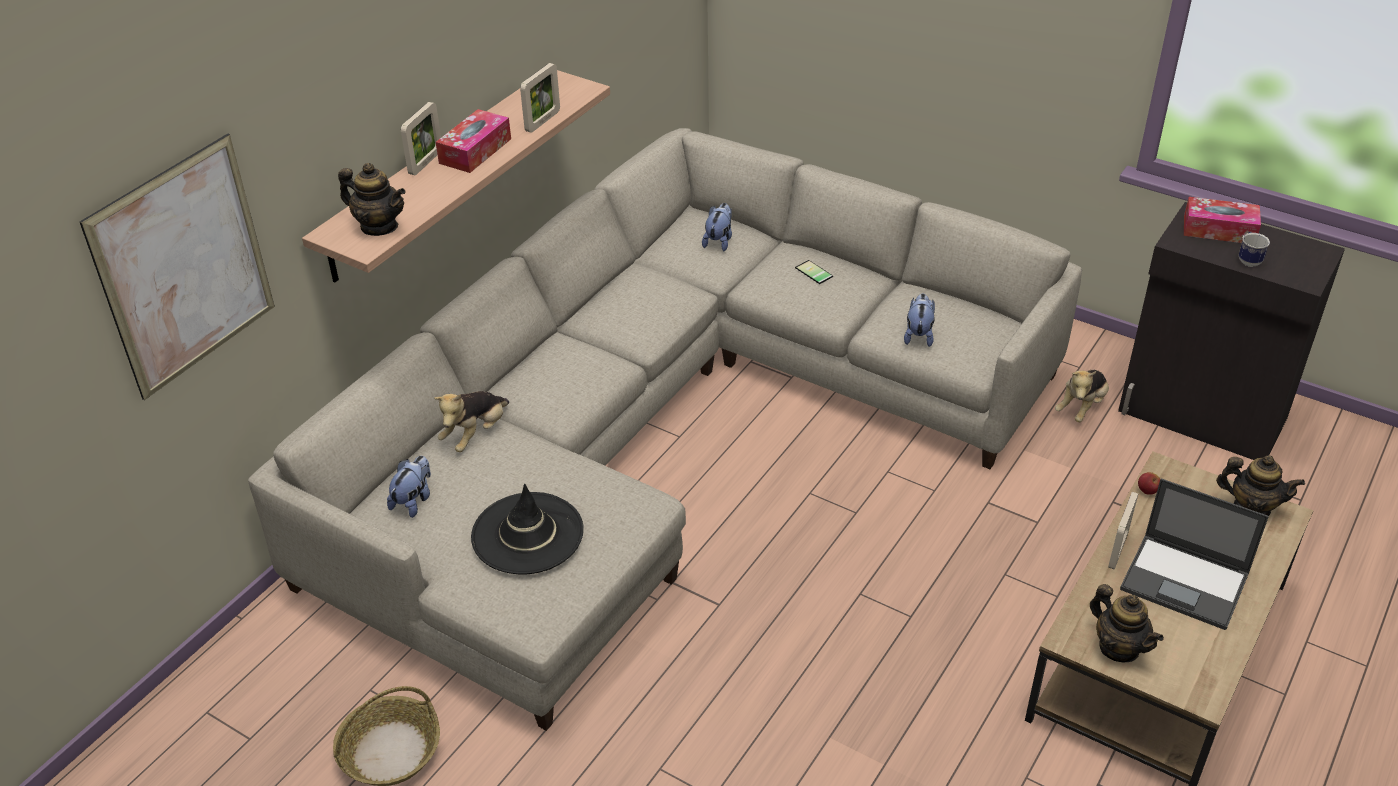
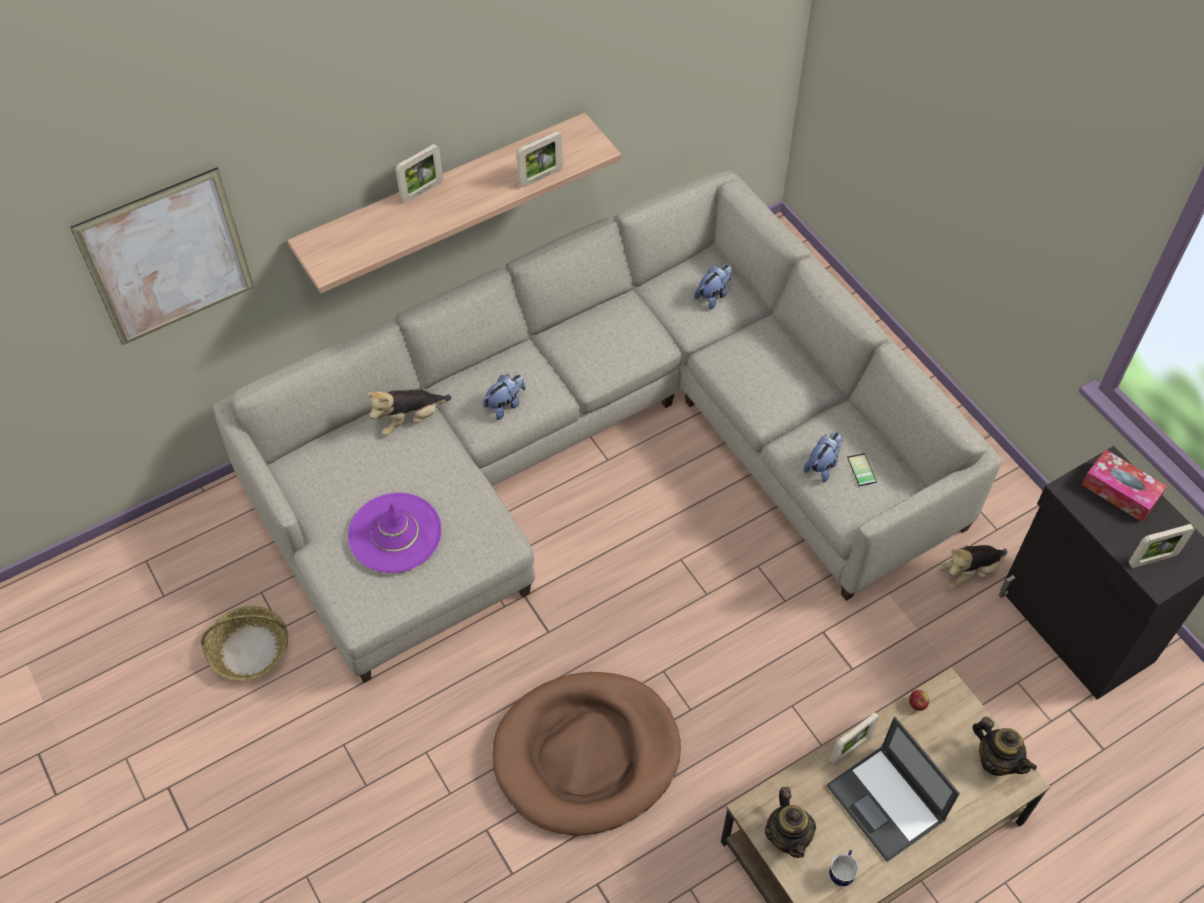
camera: 25 degrees right, 15 degrees up
teapot [338,163,406,236] -> none
plush toy [387,456,431,518] -> plush toy moved to [483,374,526,420]
tissue box [436,109,511,173] -> none
black hat [471,484,584,574] -> purple hat [348,493,442,573]
phone [795,260,833,284] -> phone moved to [847,453,877,486]
mug [1239,232,1270,267] -> mug moved to [829,850,859,887]
none -> brown dog bed [492,672,681,836]
none -> picture frame [1128,524,1195,568]

